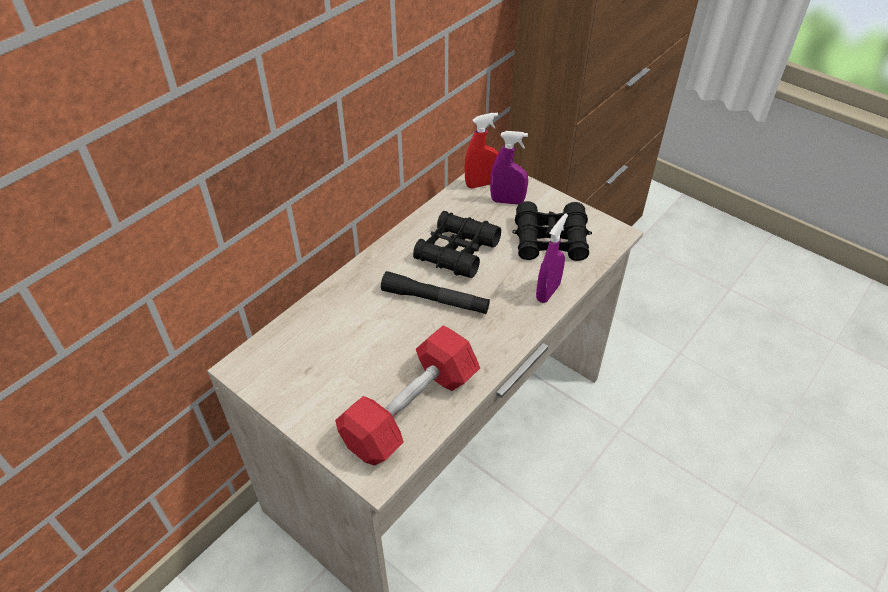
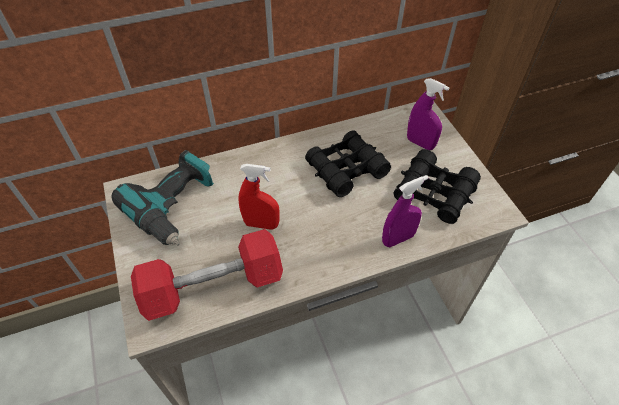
camera: 30 degrees right, 5 degrees up
black flashlight [381,271,490,314] -> none
red spray bottle [464,112,498,189] -> red spray bottle moved to [238,164,280,230]
none -> power drill [111,150,214,246]

